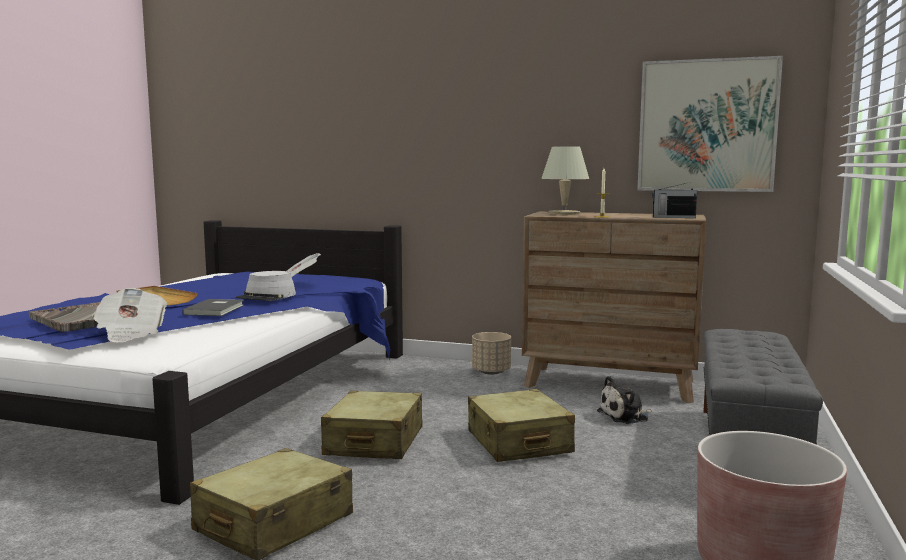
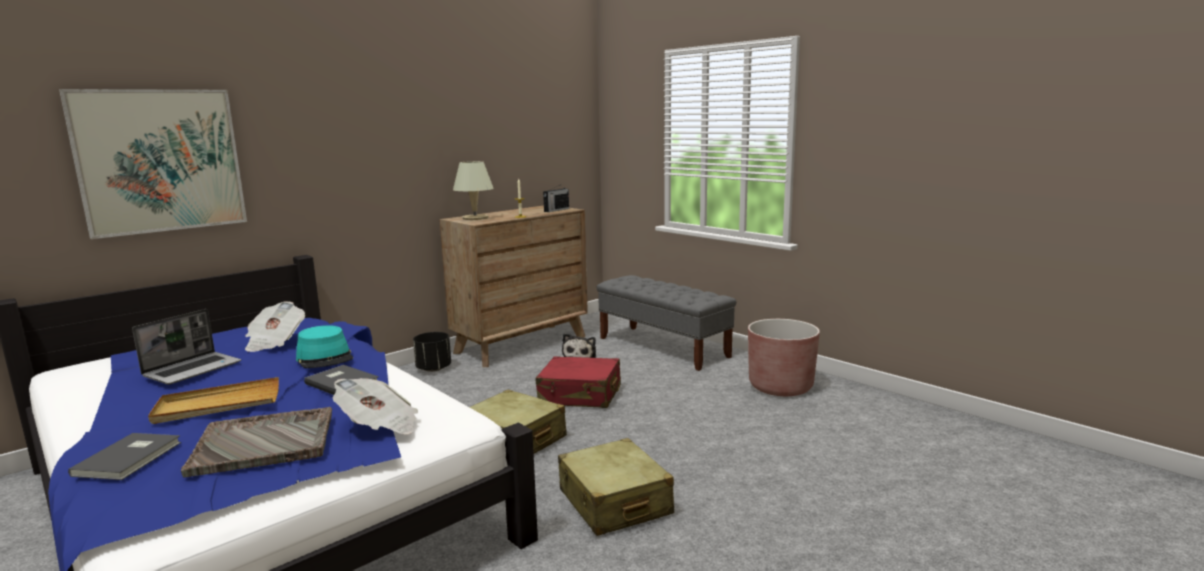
camera: 60 degrees left, 5 degrees up
grey hat [236,271,296,301] -> turquoise hat [296,325,353,368]
beige suitcase [468,389,575,462] -> red suitcase [536,356,621,408]
beige planter [472,332,511,375] -> black planter [413,332,451,372]
picture [637,56,783,192] -> picture moved to [59,89,247,239]
none -> grey book [68,433,181,480]
none -> laptop [132,309,241,385]

